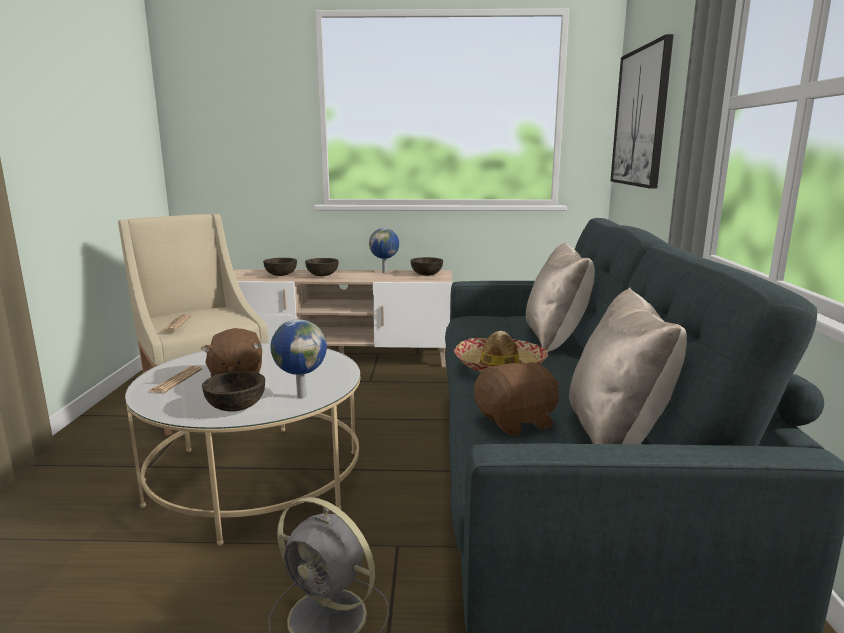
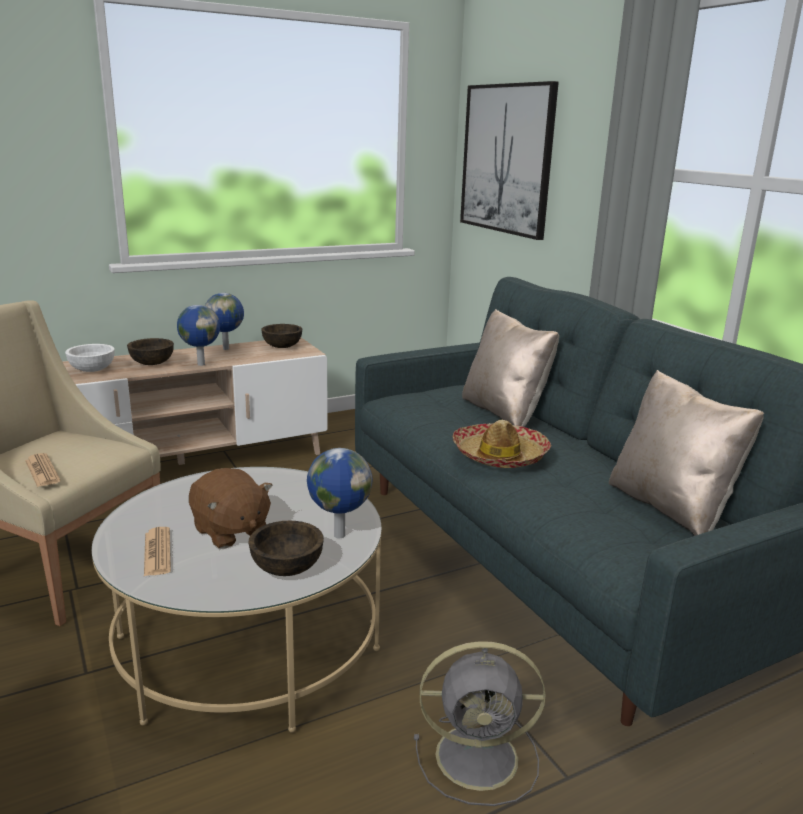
camera: 30 degrees left, 5 degrees up
brown bowl [263,258,297,276] -> white bowl [65,344,115,372]
brown plush toy [474,360,560,436] -> none
none -> globe [177,305,220,366]

